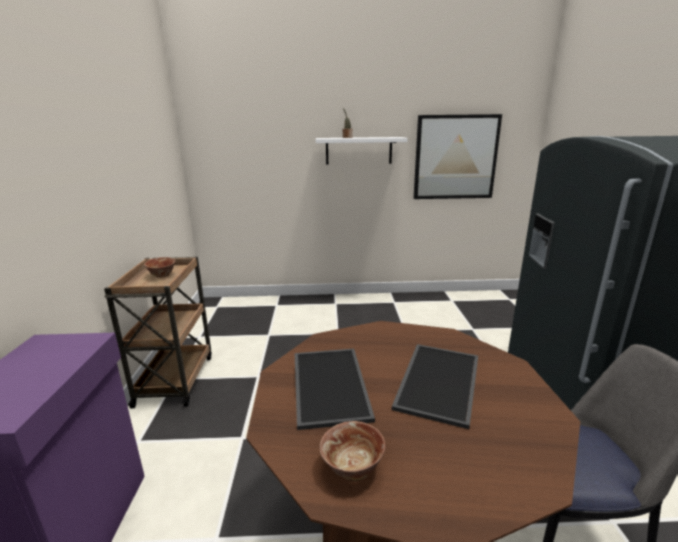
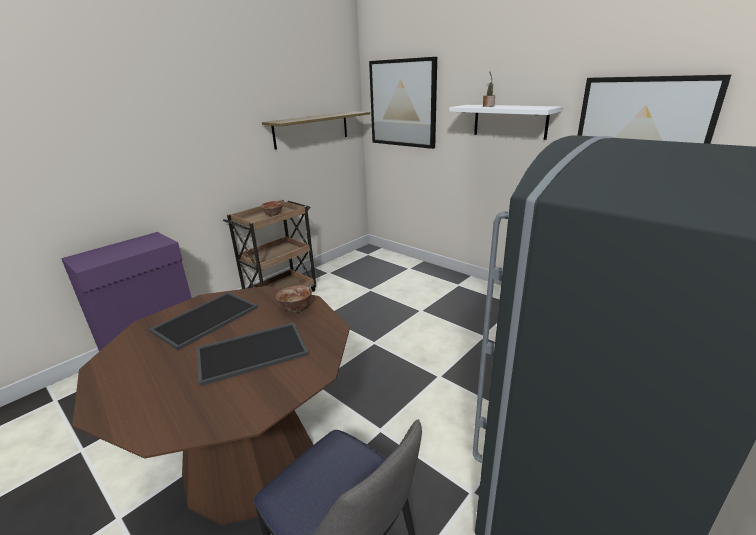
camera: 45 degrees right, 5 degrees up
bowl [320,421,385,481] -> bowl moved to [276,285,312,313]
none -> shelf [262,111,370,150]
none -> picture [369,57,437,149]

